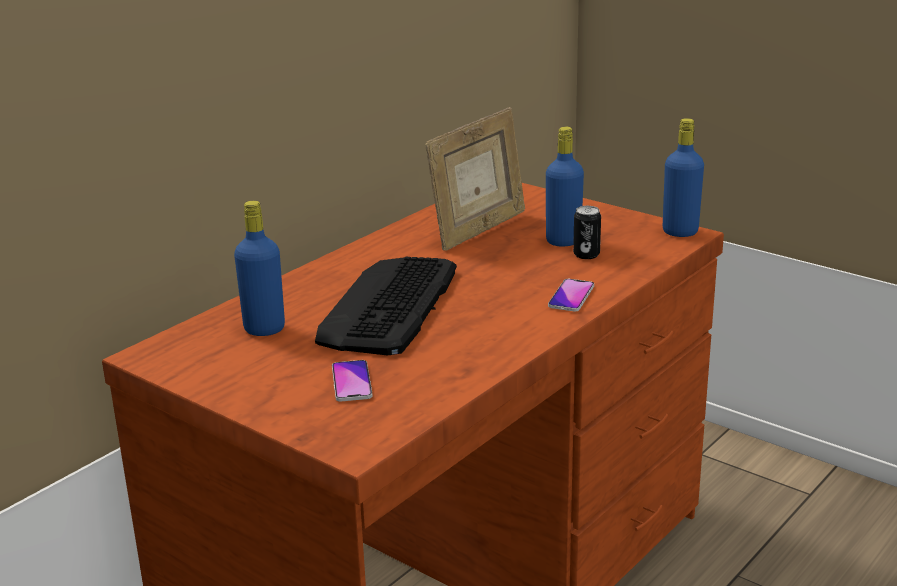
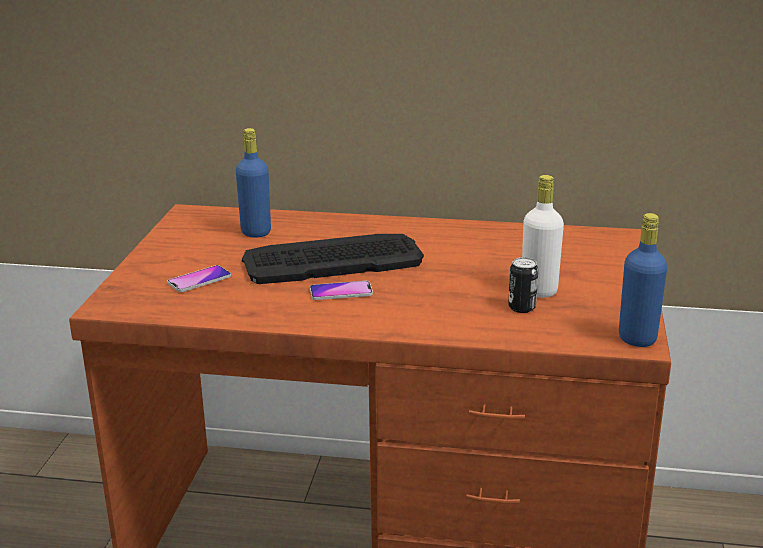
camera: 60 degrees right, 0 degrees up
picture frame [426,107,525,251] -> none
blue bottle [546,127,584,247] -> white bottle [522,175,564,298]
phone [548,279,594,311] -> phone moved to [310,281,373,300]

